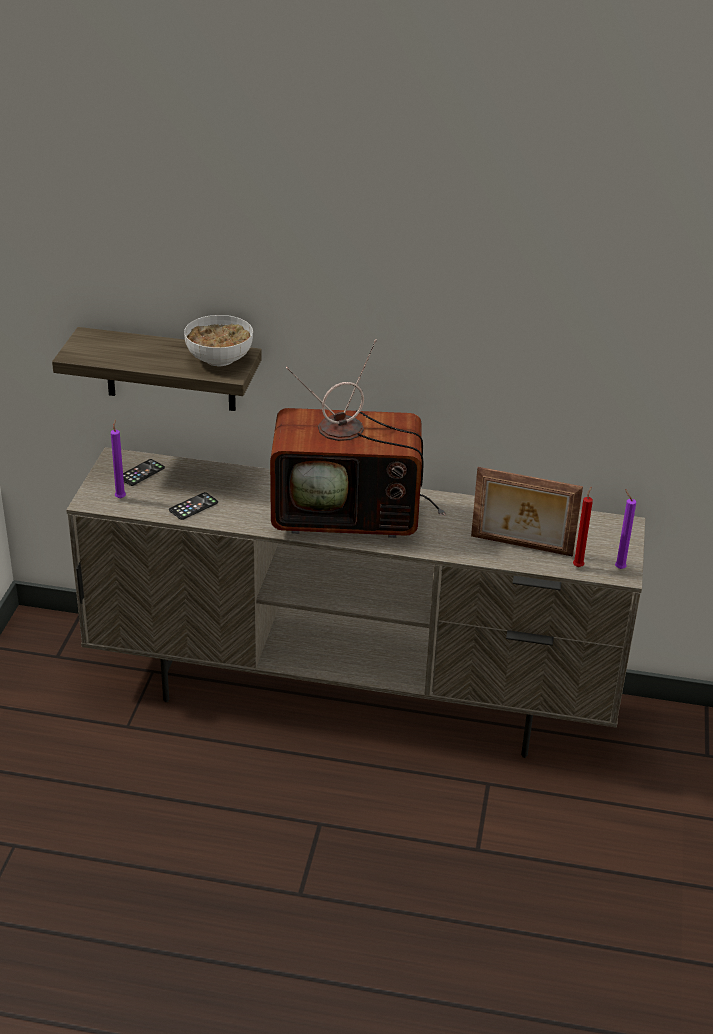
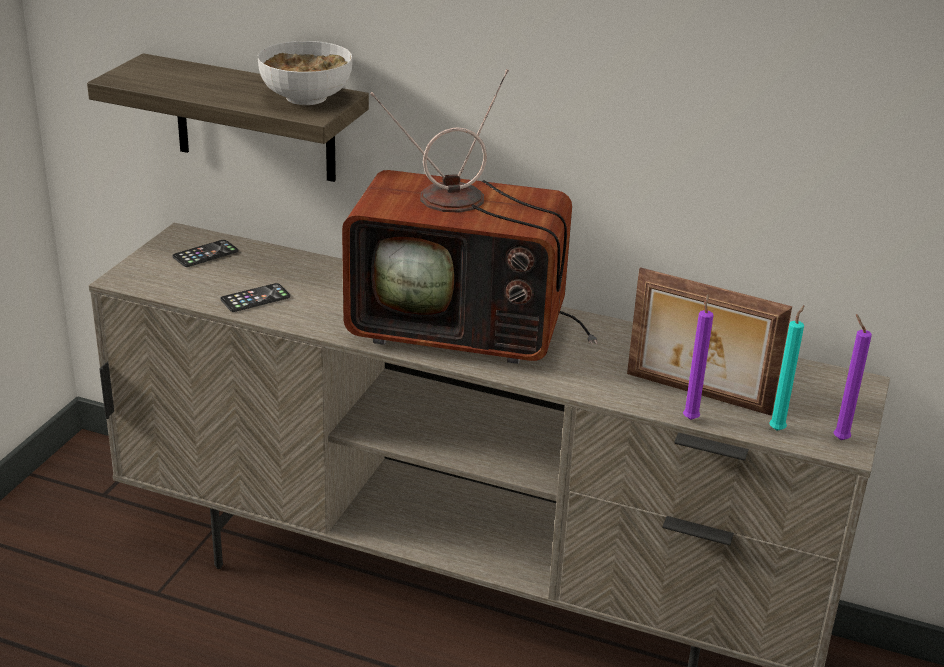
camera: 10 degrees right, 5 degrees down
purple candle [111,419,126,499] -> purple candle moved to [683,294,714,420]
red candle [573,486,593,567] -> turquoise candle [769,305,804,431]

